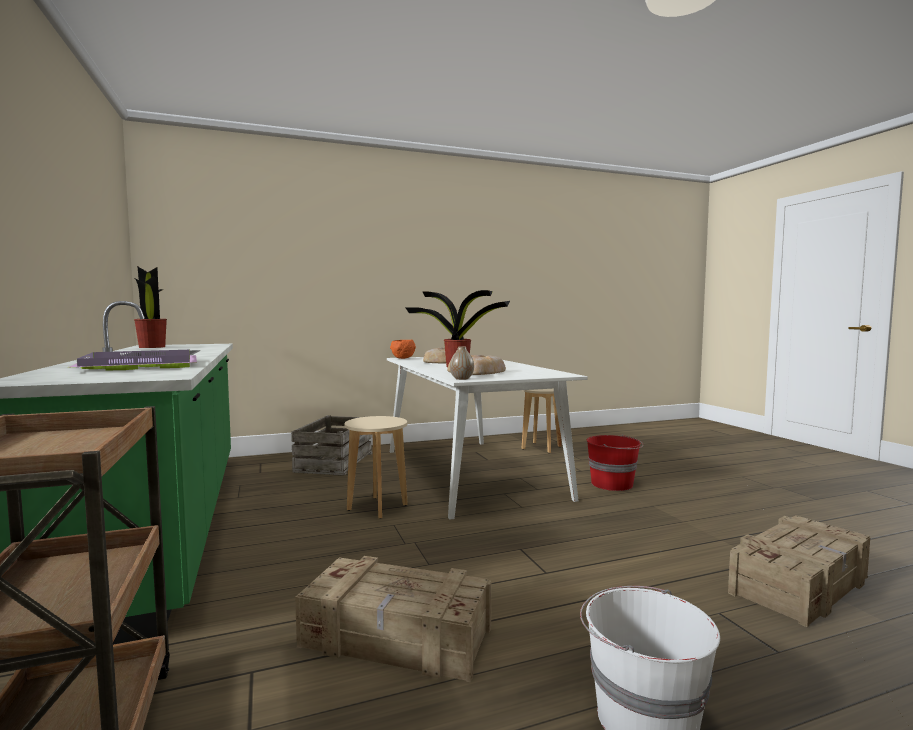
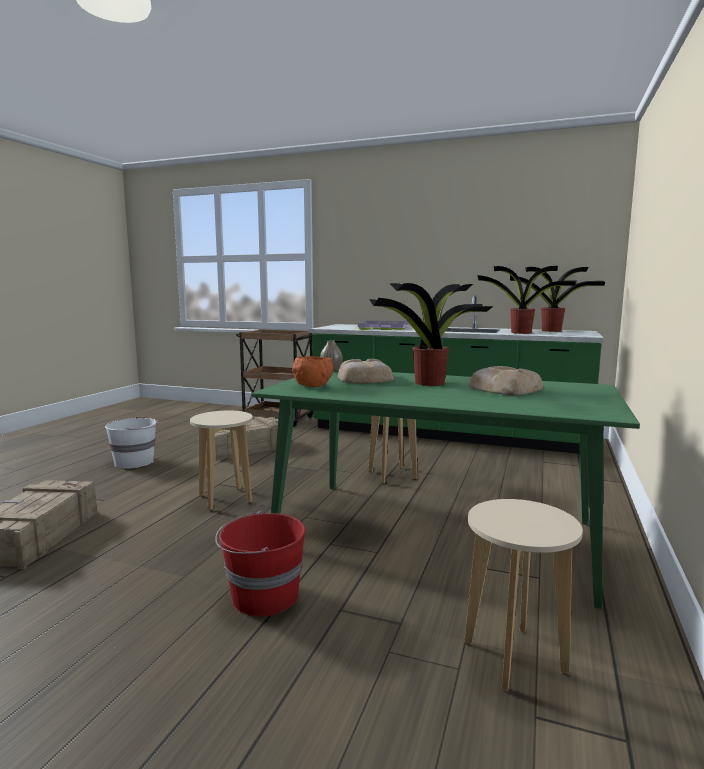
camera: 130 degrees right, 5 degrees up
crate [291,415,372,475] -> none
white dining table [387,357,588,520] -> green dining table [251,369,640,609]
orange bowl [390,339,416,359] -> orange bowl moved to [292,356,334,387]
none -> beige stool [190,411,253,511]
none -> potted plant [477,266,577,334]

